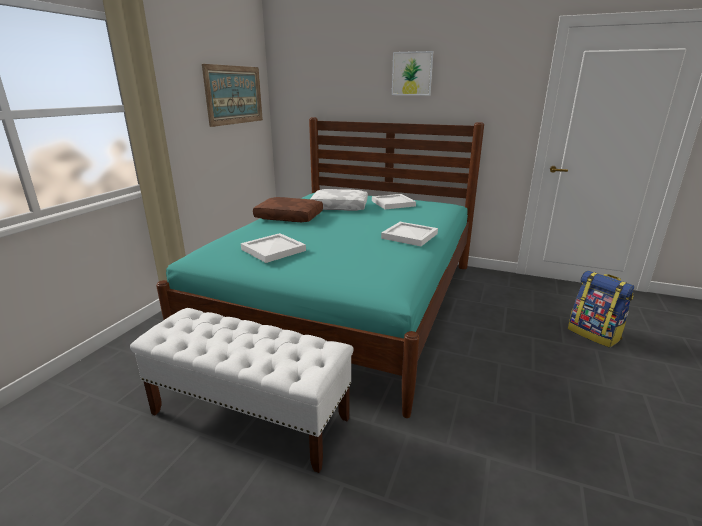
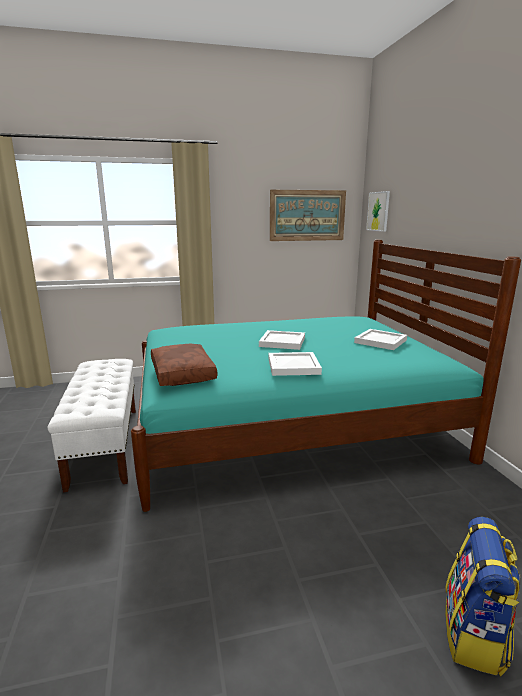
camera: 55 degrees right, 5 degrees down
white tray [241,233,306,263] -> white tray moved to [259,330,305,350]
brown pillow [253,197,323,222] -> brown pillow moved to [151,344,217,386]
white pillow [310,189,368,211] -> none
picture [392,51,434,95] -> picture moved to [366,191,390,232]

